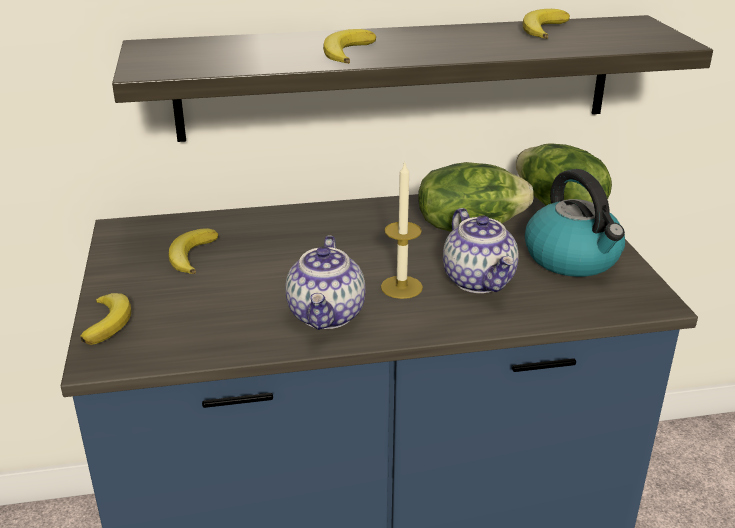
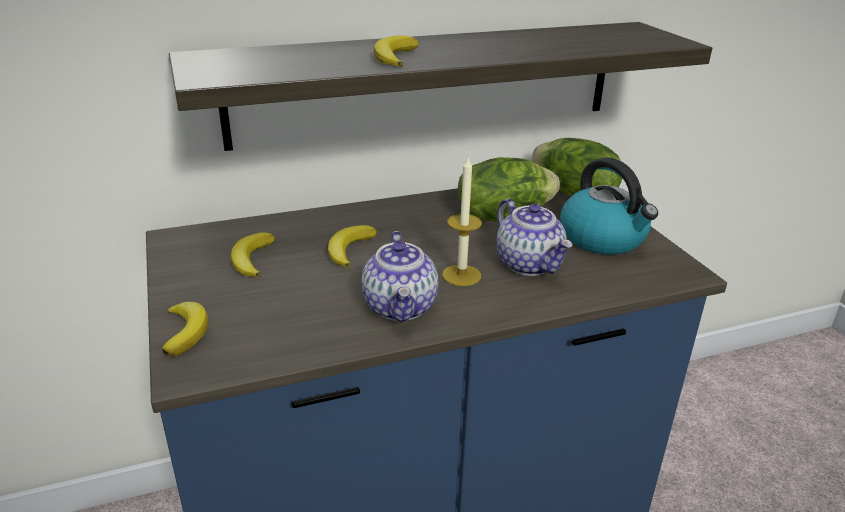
camera: 10 degrees left, 0 degrees up
banana [523,9,570,39] -> banana moved to [328,225,377,268]

